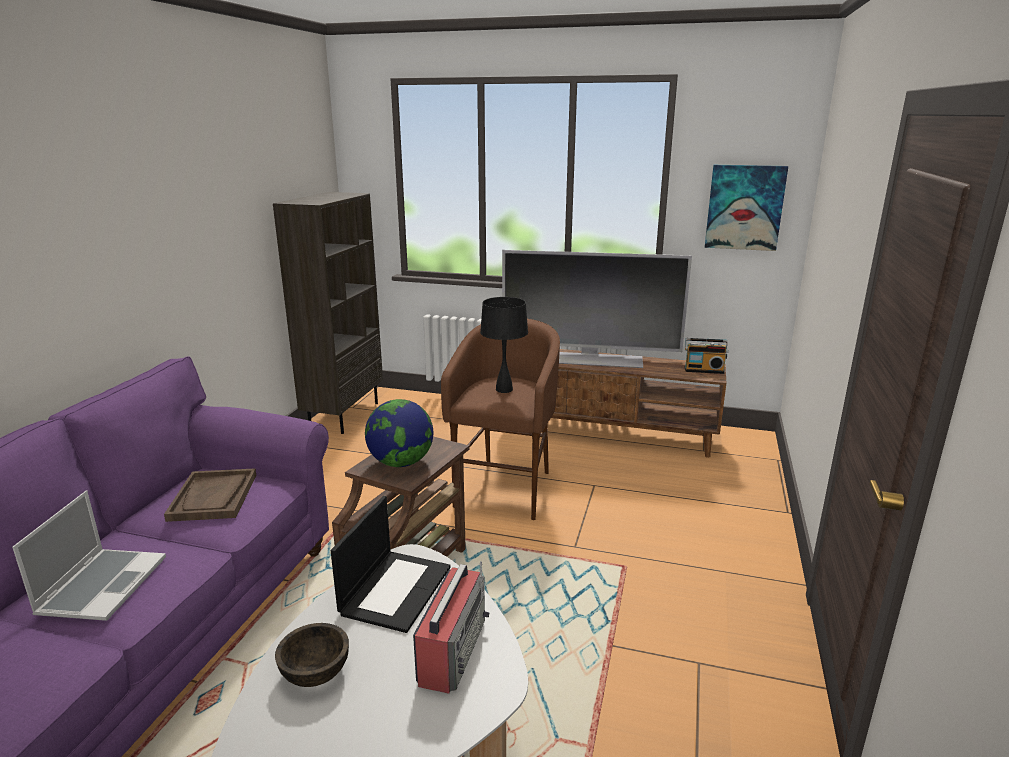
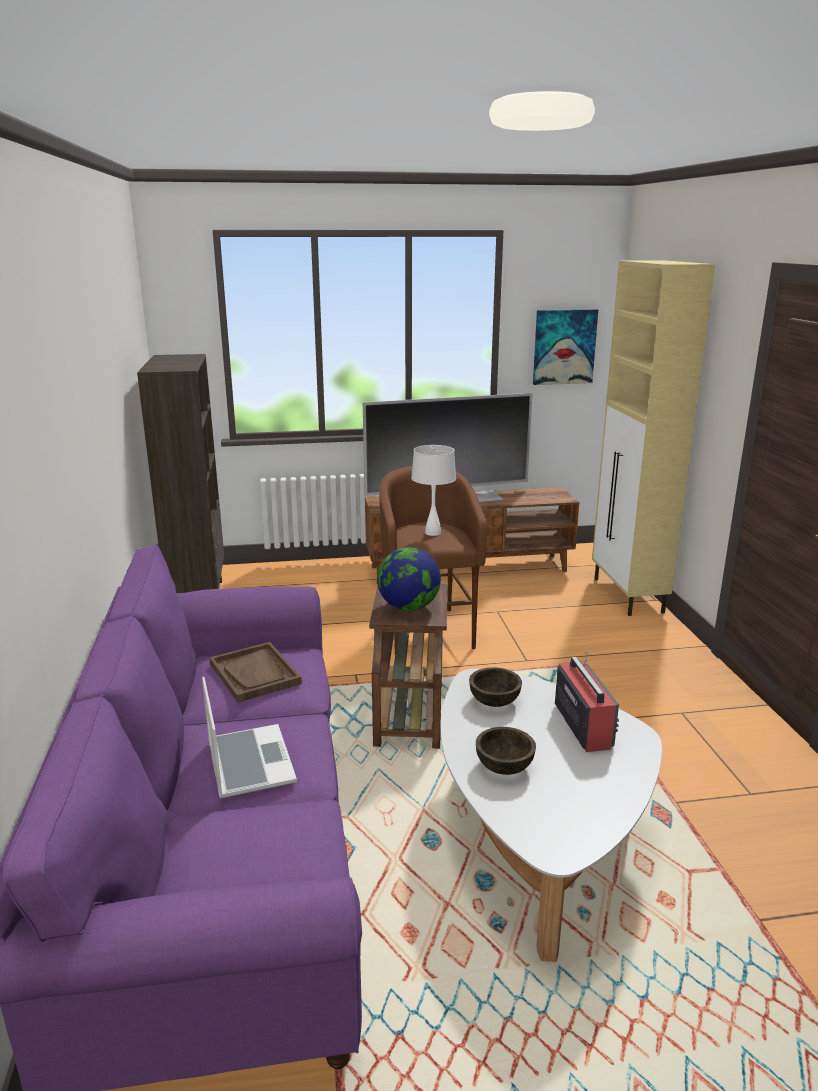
camera: 25 degrees left, 0 degrees up
laptop [331,496,450,633] -> brown bowl [469,667,522,707]
black table lamp [480,297,528,393] -> white table lamp [411,445,456,536]
radio [685,338,729,374] -> none
none -> beige cabinet [592,260,715,616]

